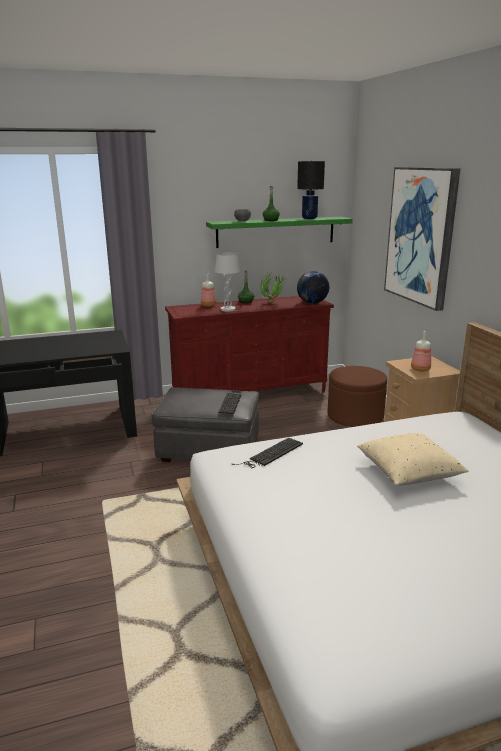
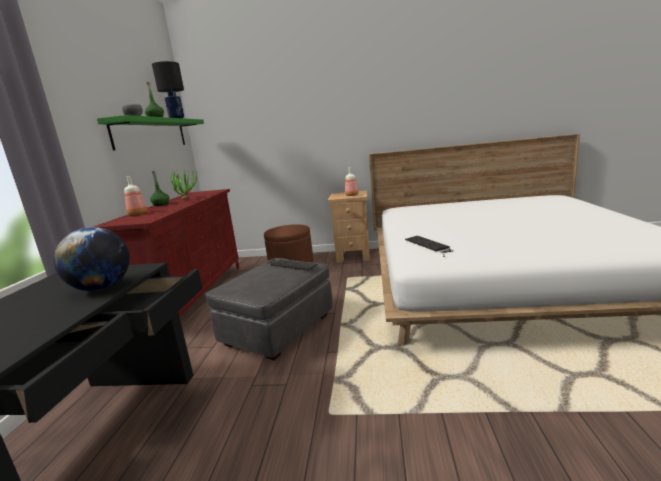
camera: 65 degrees left, 5 degrees down
white table lamp [215,252,240,312] -> none
globe [297,271,329,304] -> globe moved to [54,227,130,291]
beige pillow [357,433,469,485] -> none
picture [384,167,460,311] -> none

